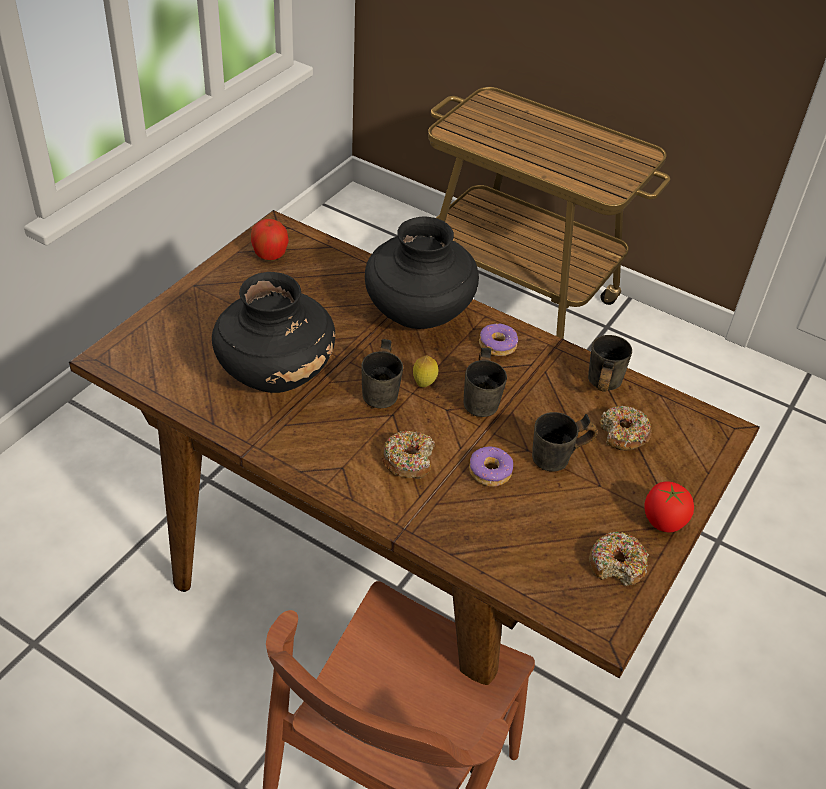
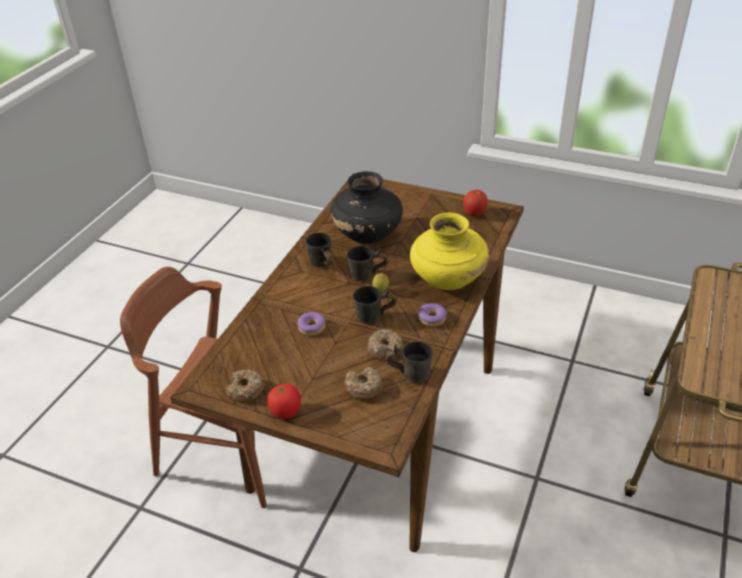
camera: 85 degrees right, 5 degrees down
black vase [365,217,479,329] -> yellow vase [410,213,489,290]
donut [381,431,435,479] -> donut moved to [368,329,403,360]
grey mug [532,412,597,472] -> grey mug moved to [306,233,333,267]

